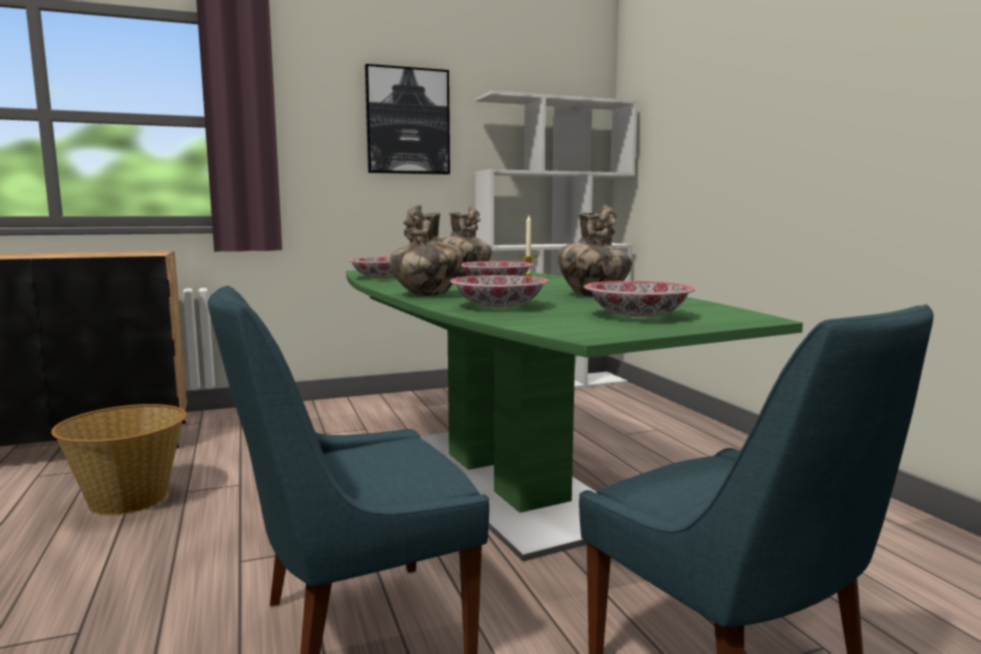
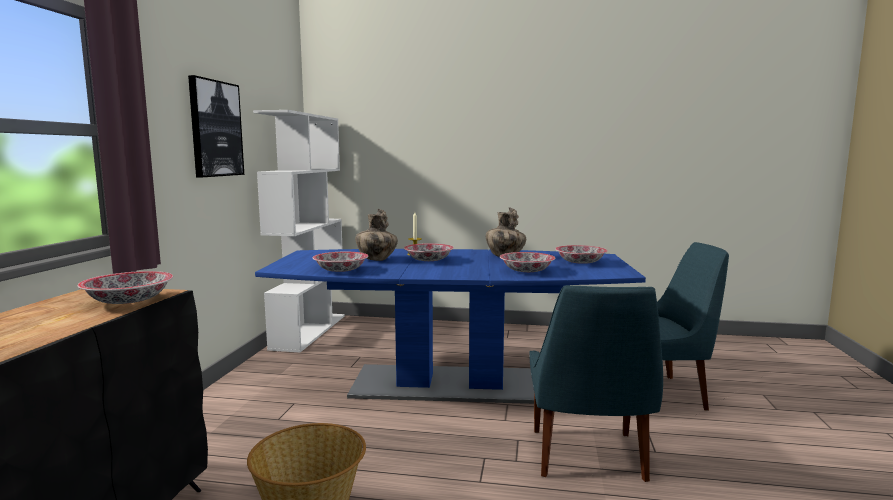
camera: 60 degrees left, 0 degrees up
green dining table [346,270,803,561] -> blue dining table [255,249,646,404]
vase [389,205,463,296] -> none
none -> bowl [78,271,173,304]

